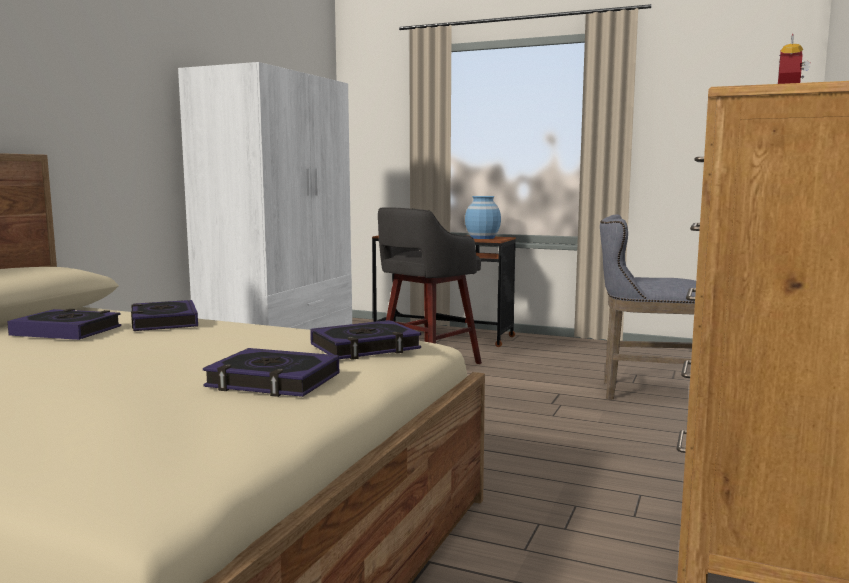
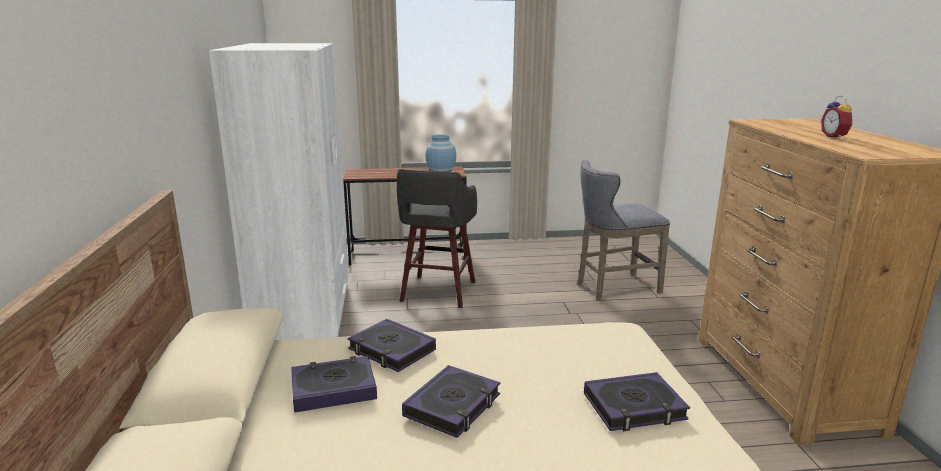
camera: 30 degrees left, 10 degrees up
book [310,320,421,360] -> book moved to [402,365,500,438]

